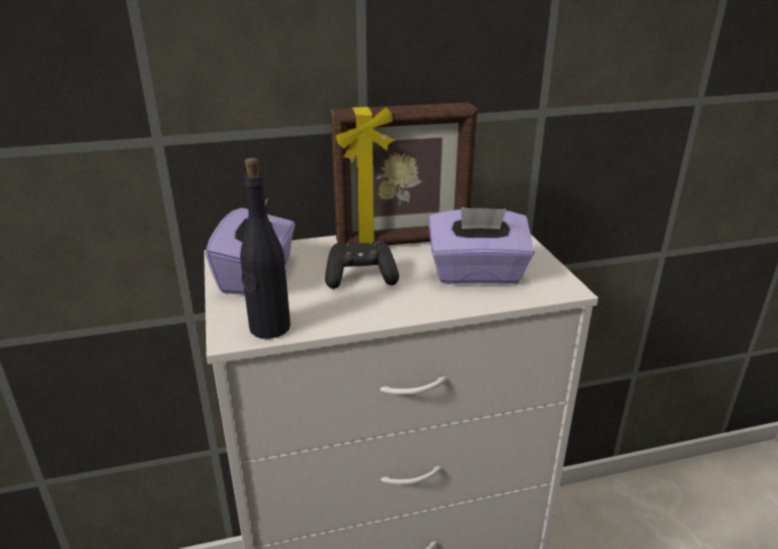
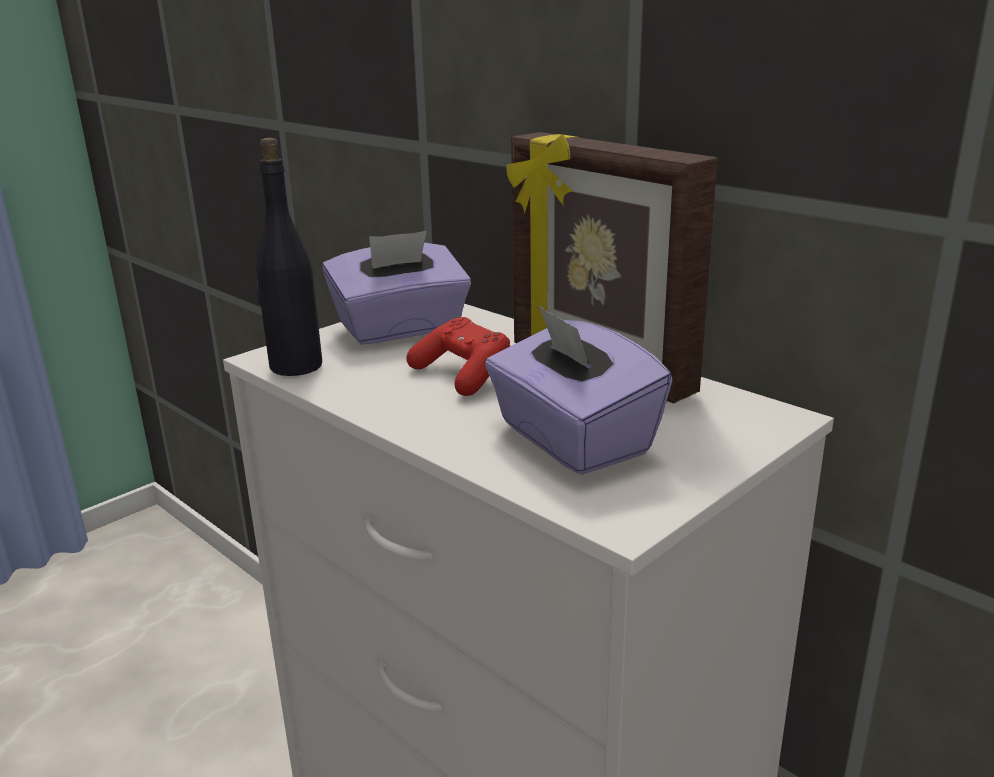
camera: 60 degrees right, 5 degrees down
black game controller [325,240,399,289] -> red game controller [406,317,510,396]

